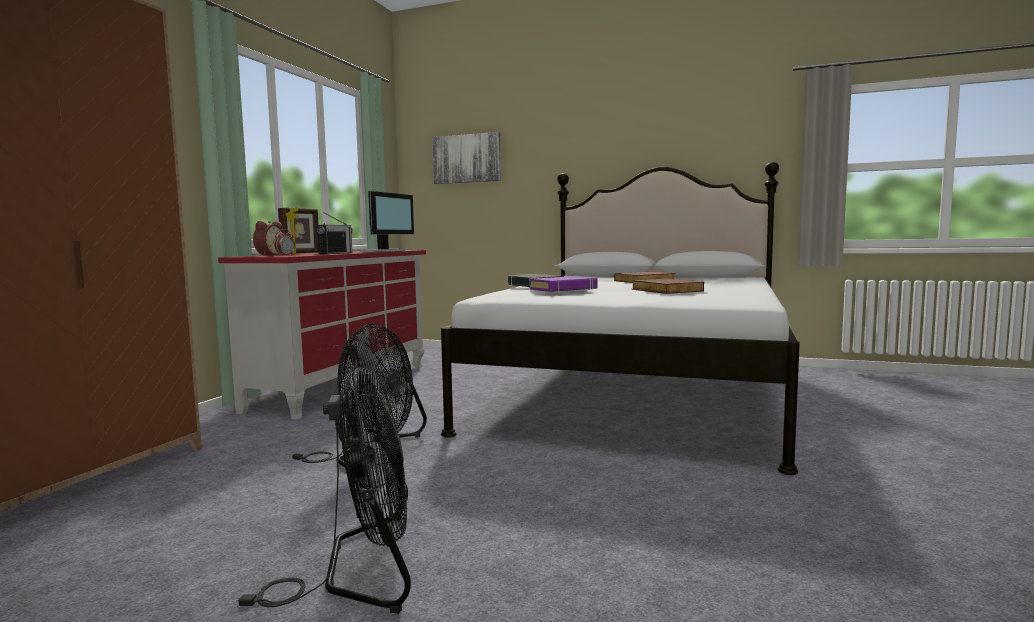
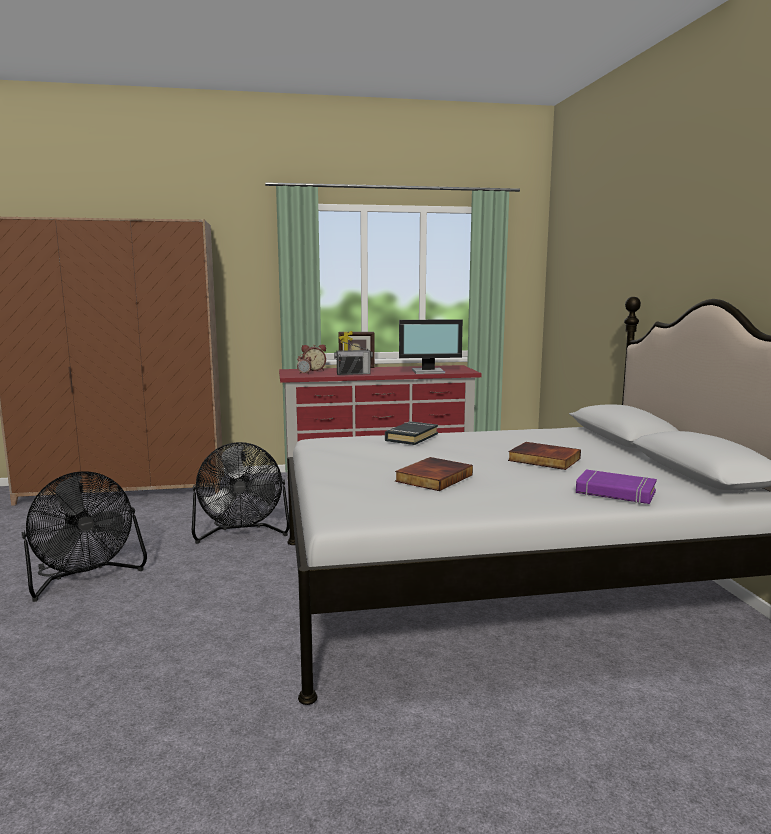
camera: 60 degrees right, 5 degrees up
picture [432,132,501,184] -> none
purple book [530,276,597,292] -> purple book moved to [576,469,657,504]

